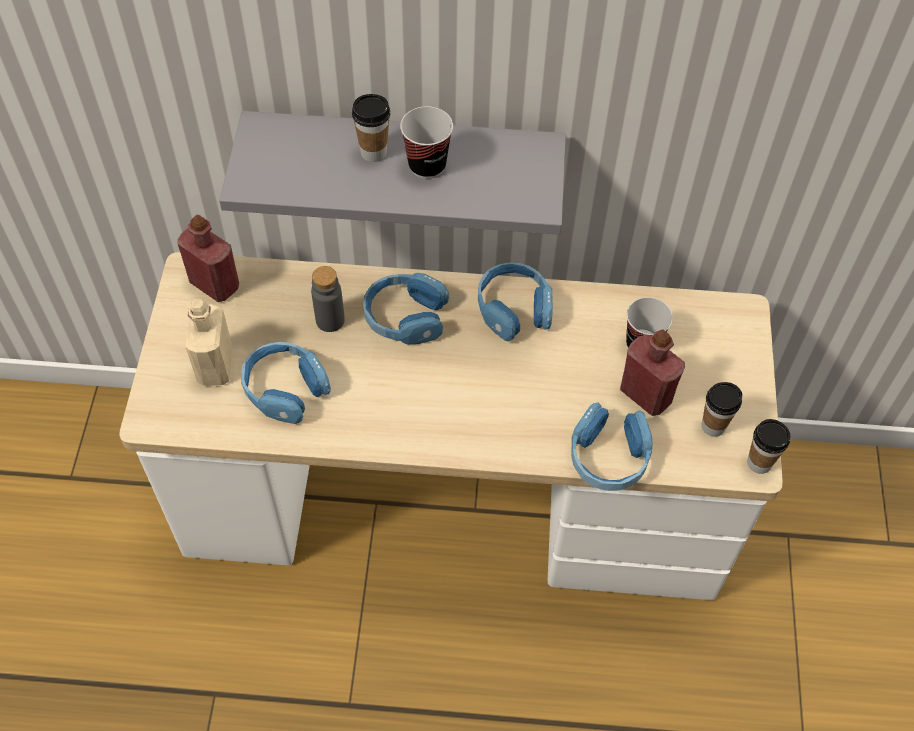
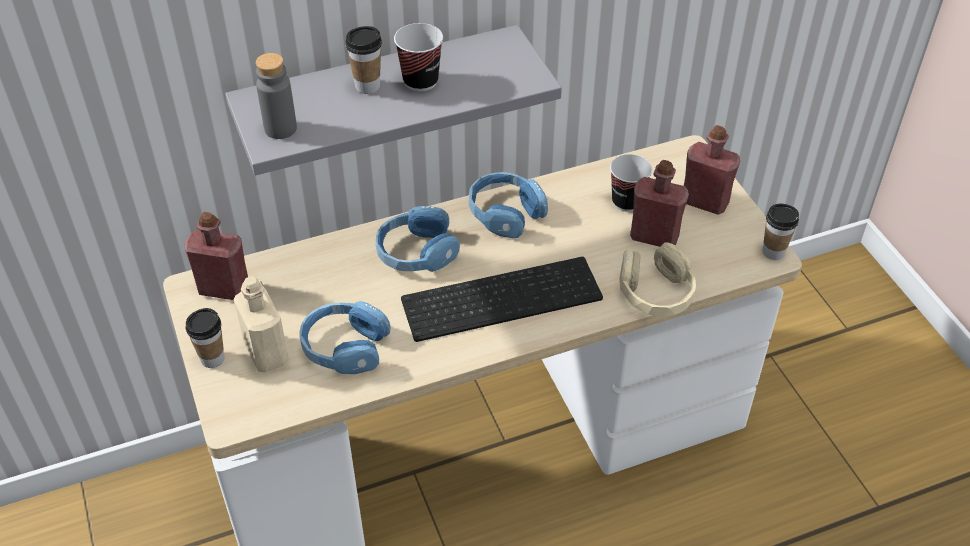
camera: 25 degrees left, 10 degrees down
grey bottle [311,266,345,332] -> grey bottle moved to [256,53,297,139]
blue headphones [571,402,653,491] -> beige headphones [619,243,696,316]
cup [702,382,742,437] -> cup moved to [185,308,225,368]
none -> keyboard [401,257,603,342]
none -> red bottle [684,125,740,215]

